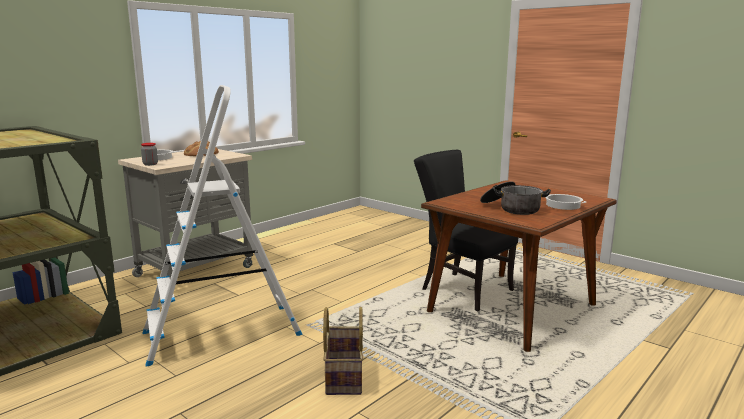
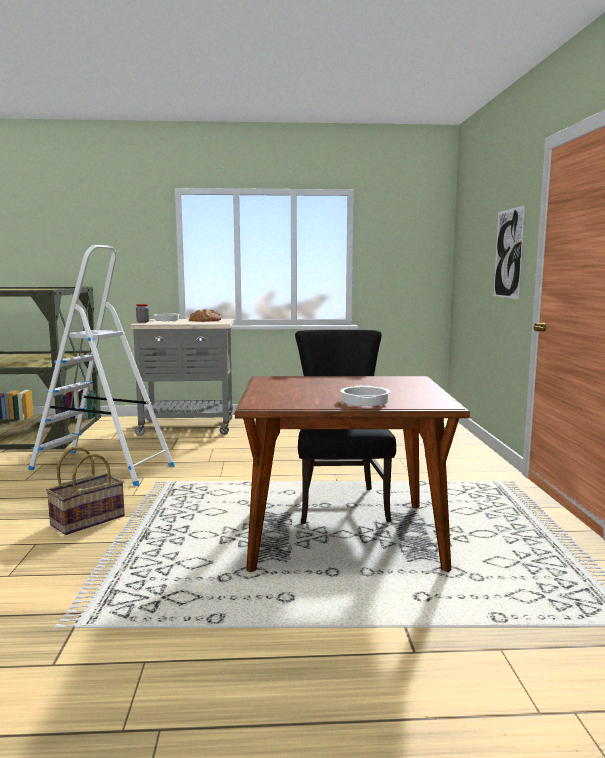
camera: 45 degrees right, 5 degrees down
cooking pot [480,181,551,215] -> none
none -> picture [494,205,525,299]

